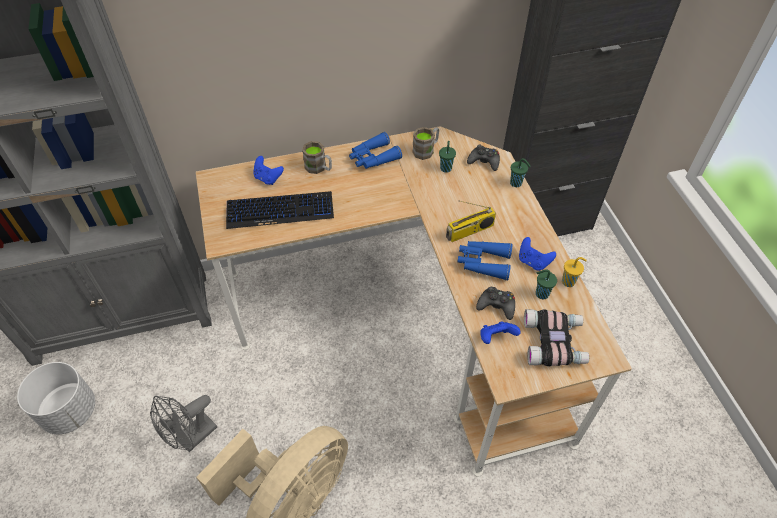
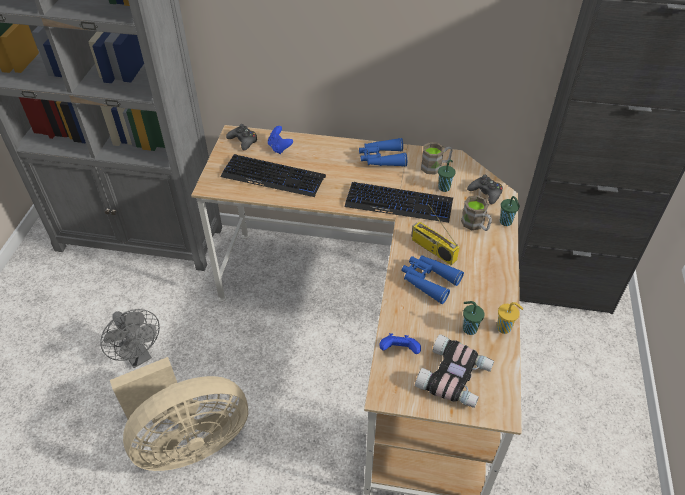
camera: 25 degrees right, 5 degrees down
white planter [17,362,95,434] -> none
grey fan [150,395,217,452] -> grey fan turned 105 degrees counterclockwise [100,309,160,368]
brown mug [302,141,332,174] -> brown mug moved to [461,195,492,231]
radio [446,201,496,242] -> radio turned 45 degrees clockwise [411,204,460,265]
black game controller [476,287,515,320] -> black game controller moved to [226,124,258,151]
blue game controller [519,237,556,271] -> none
none -> keyboard [345,182,453,223]

